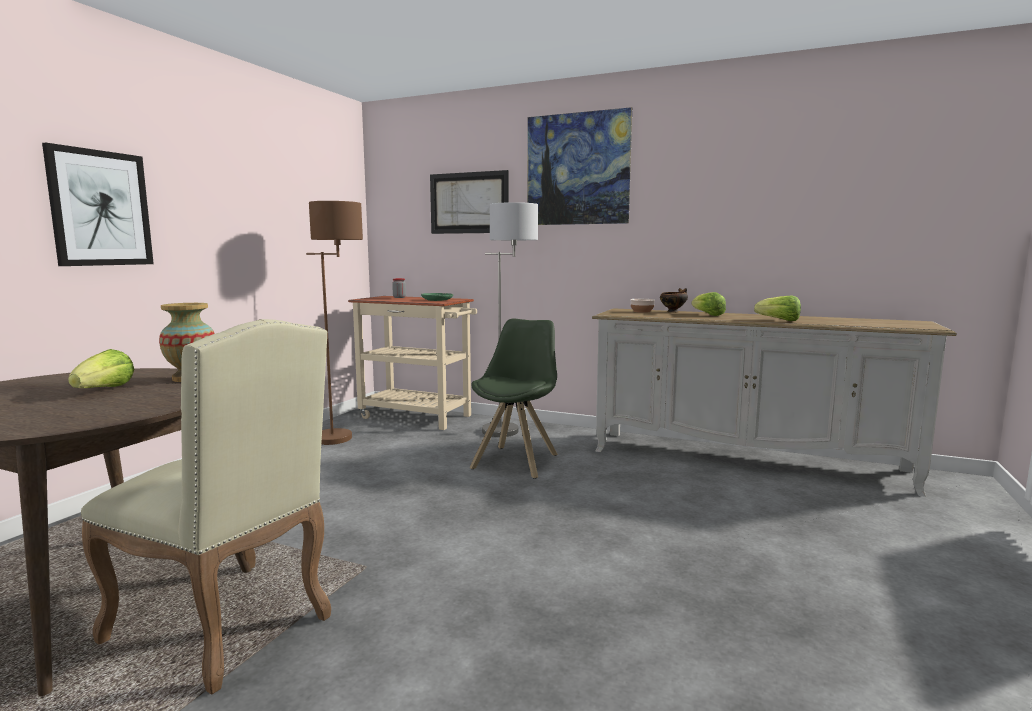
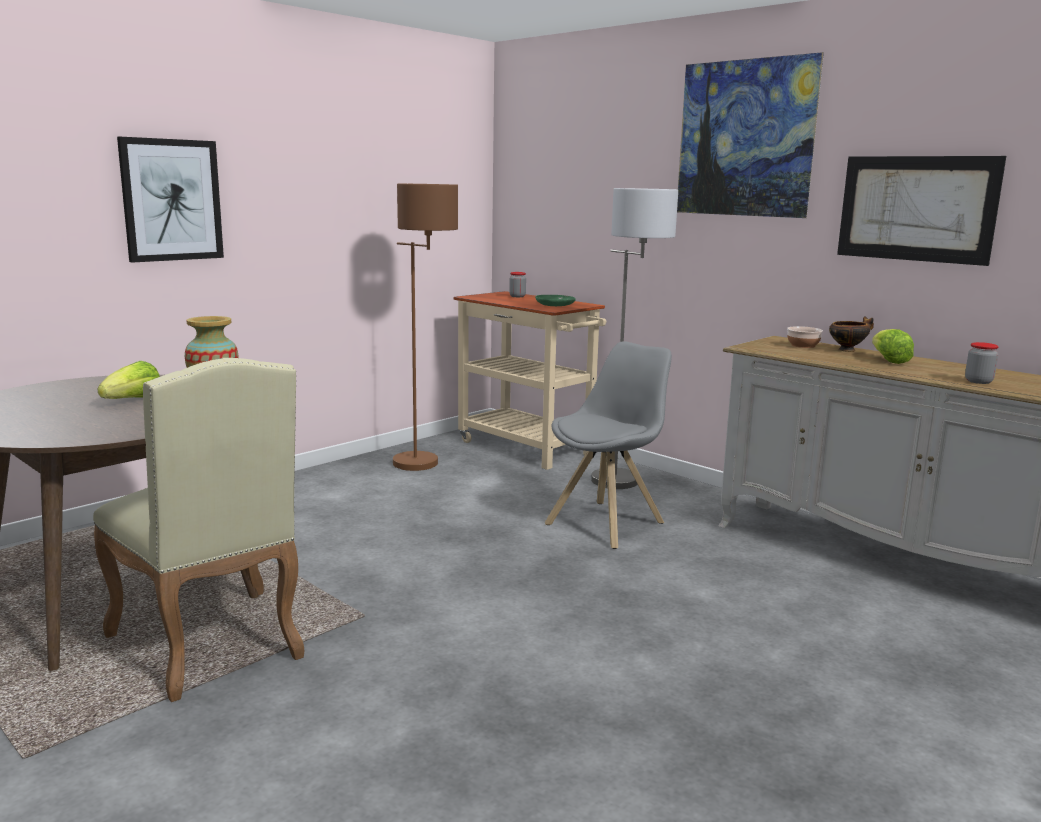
camera: 20 degrees right, 5 degrees up
picture [430,170,509,234] -> picture moved to [837,156,1006,266]
green chair [470,319,558,479] -> grey chair [545,341,672,549]
lettuce [754,296,801,321] -> jar [965,342,999,384]

